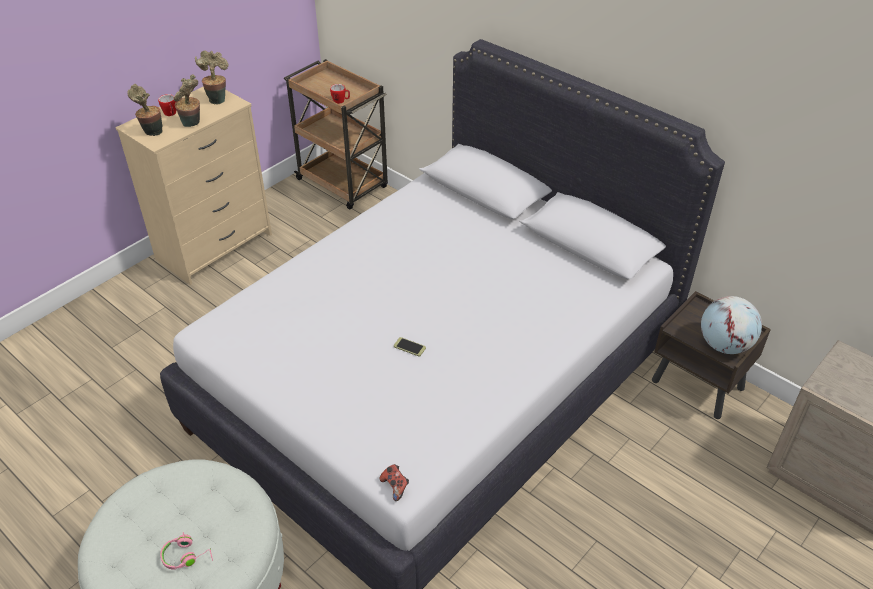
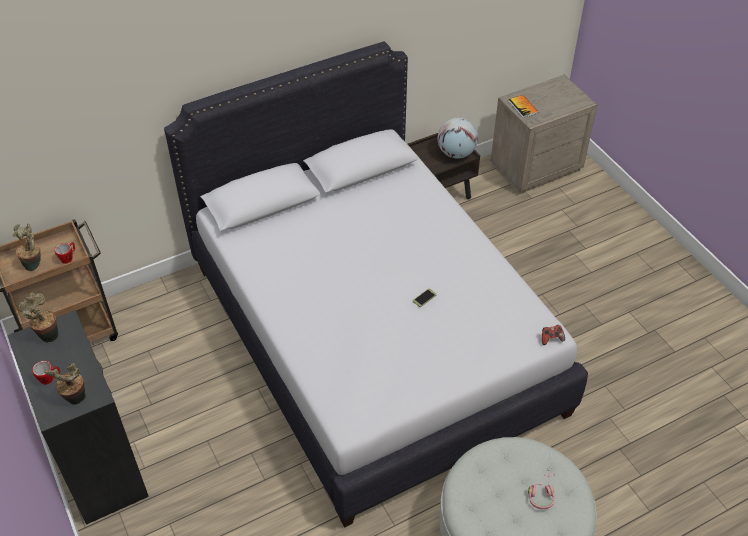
camera: 70 degrees left, 5 degrees up
beige dresser [115,86,272,285] -> black dresser [7,310,149,525]
potted plant [174,75,200,127] -> potted plant moved to [12,223,41,271]
none -> book [509,95,538,118]

